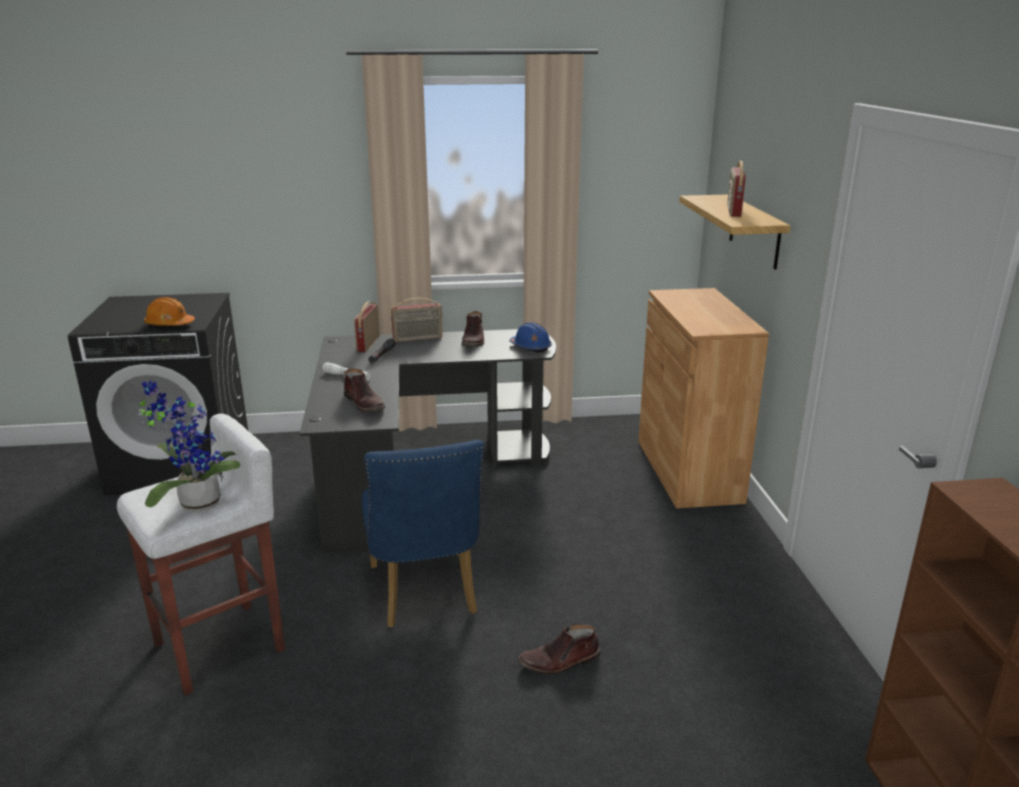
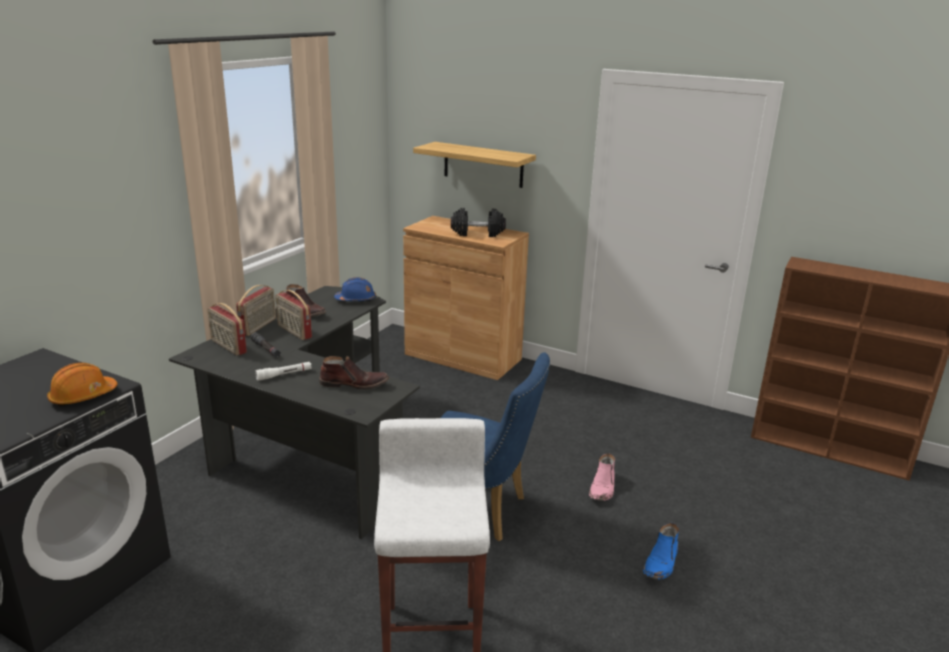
camera: 55 degrees left, 0 degrees up
potted plant [139,381,240,512] -> none
brown boot [518,624,600,674] -> pink boot [589,453,615,501]
radio [727,161,746,217] -> radio moved to [275,290,312,340]
none -> black dumbbell [451,208,506,237]
none -> blue boot [643,523,679,579]

